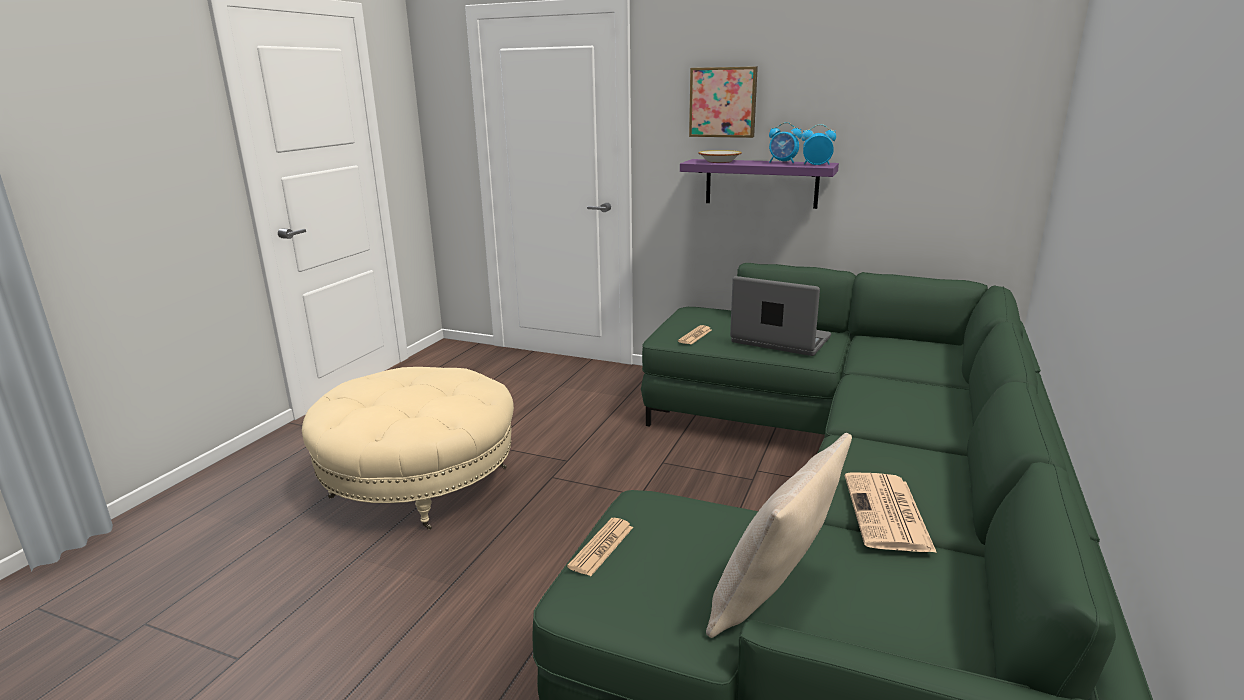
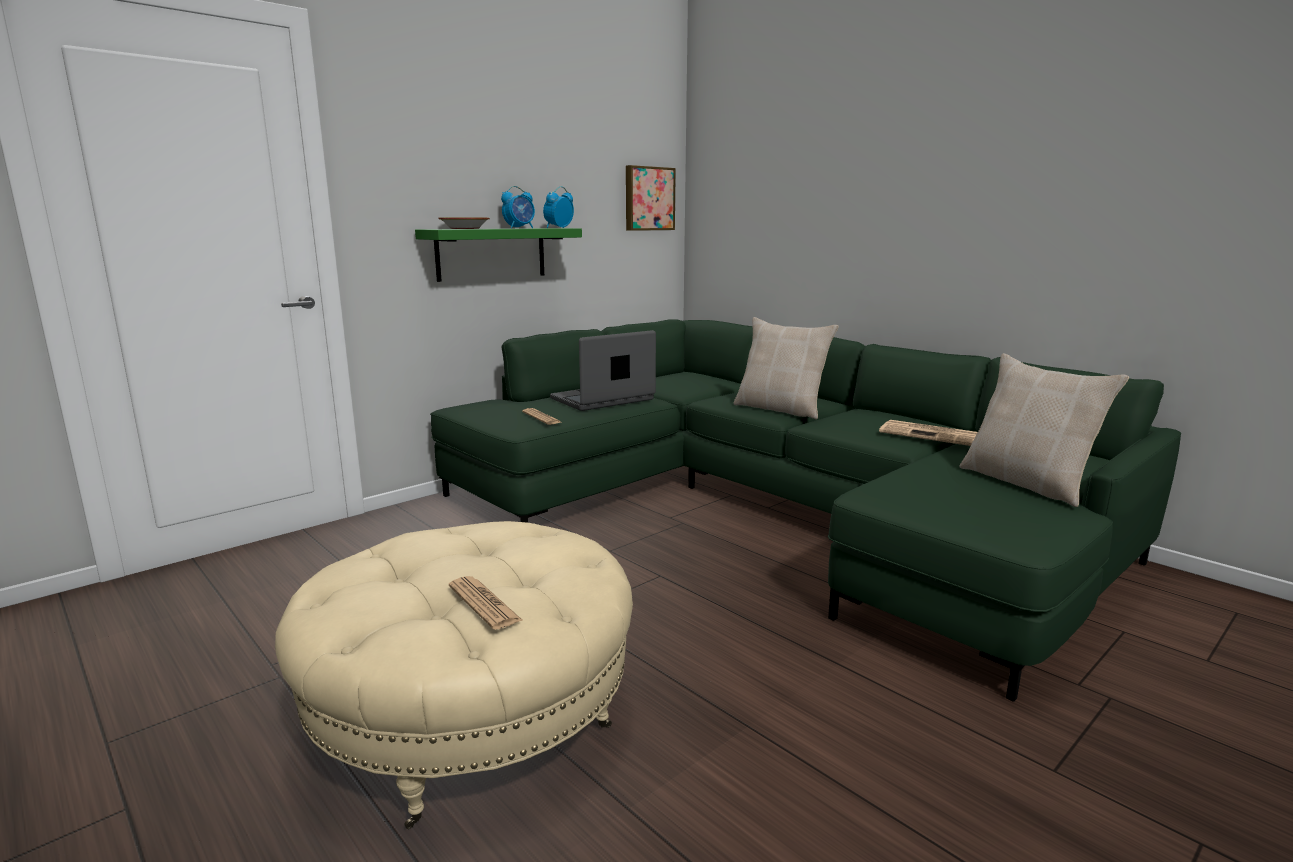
camera: 65 degrees left, 5 degrees down
newspaper [567,518,633,576] -> newspaper moved to [449,576,522,630]
purple shelf [680,159,839,209] -> green shelf [415,228,582,282]
picture [689,67,758,138] -> picture moved to [626,165,676,231]
none -> beige pillow [733,317,839,419]

